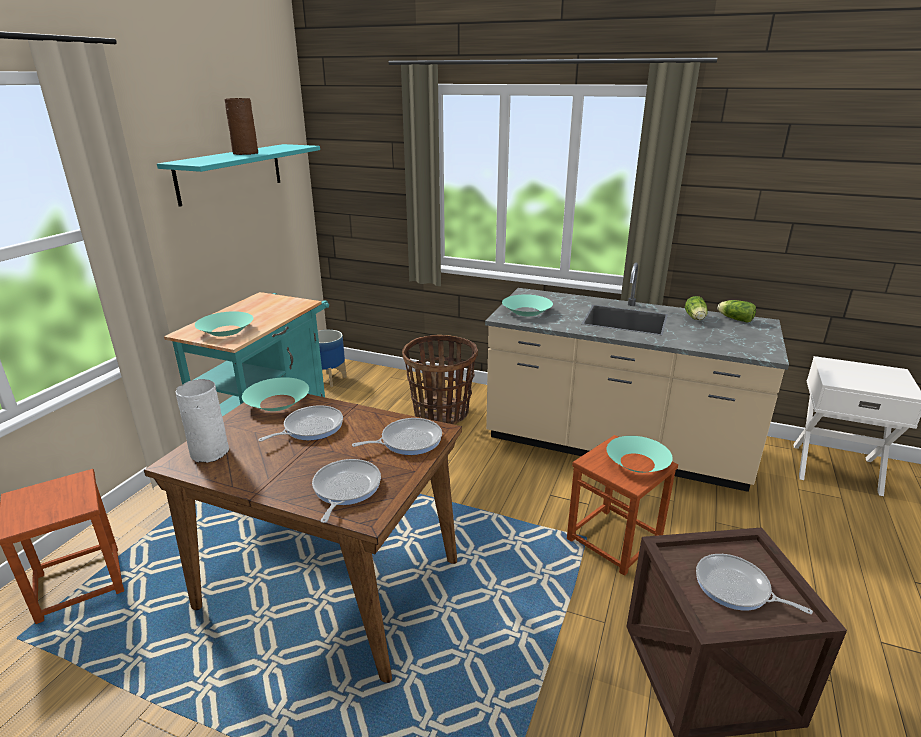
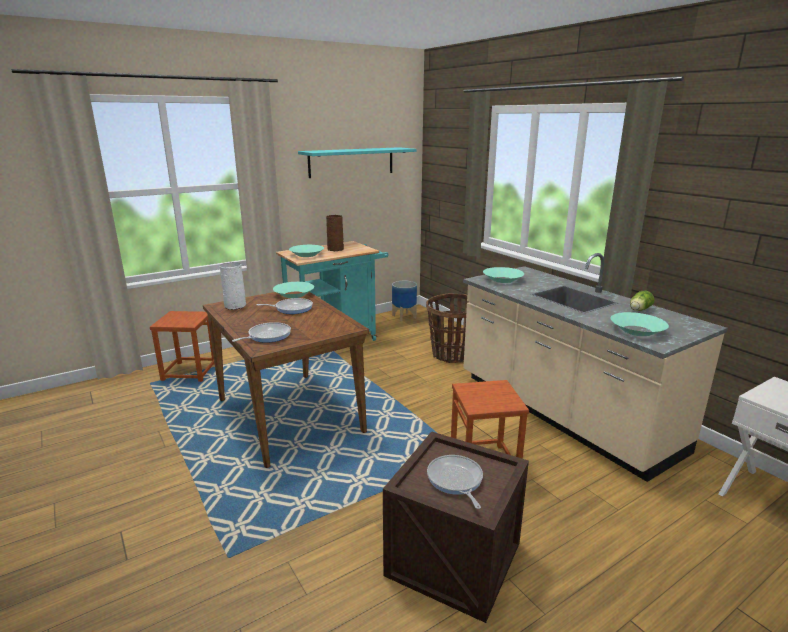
camera: 35 degrees right, 5 degrees down
brown vase [224,98,258,155] -> brown vase moved to [326,215,344,251]
frying pan [352,418,442,455] -> none
turquoise bowl [607,436,673,473] -> turquoise bowl moved to [611,312,669,336]
lettuce [717,300,756,322] -> none

